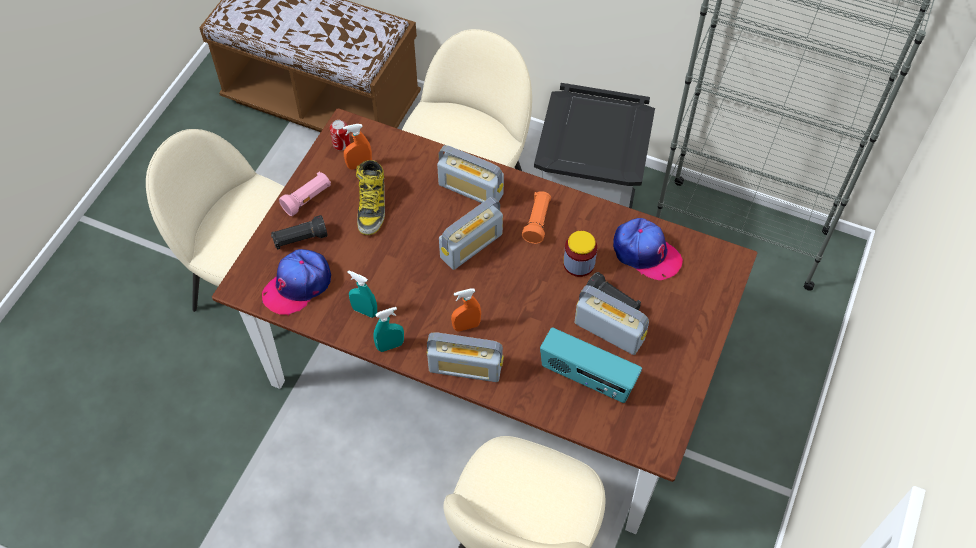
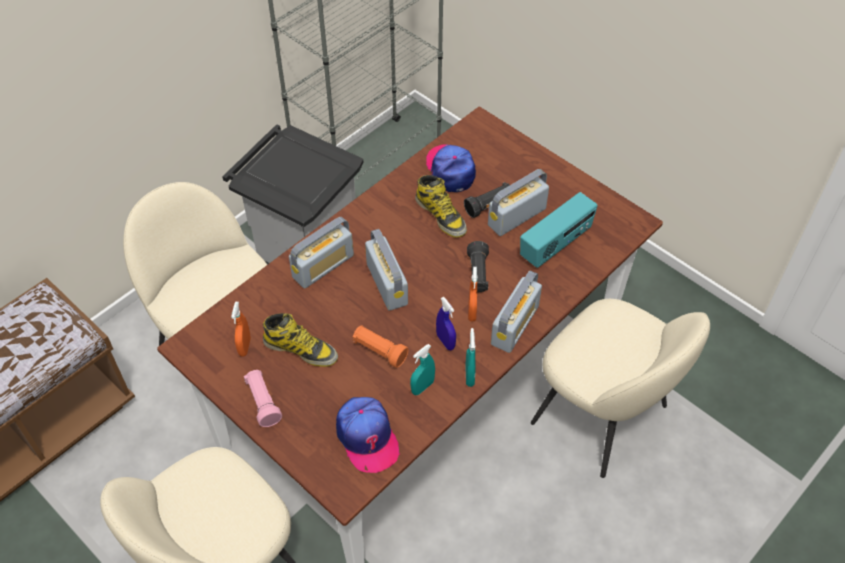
camera: 70 degrees left, 5 degrees down
black flashlight [271,215,328,250] -> black flashlight moved to [467,241,489,292]
can [330,120,350,151] -> none
orange flashlight [522,191,551,244] -> orange flashlight moved to [353,325,408,368]
jar [563,231,597,277] -> boot [415,175,467,237]
cap [613,218,683,280] -> cap turned 75 degrees counterclockwise [426,144,476,192]
none -> blue spray bottle [436,297,456,350]

